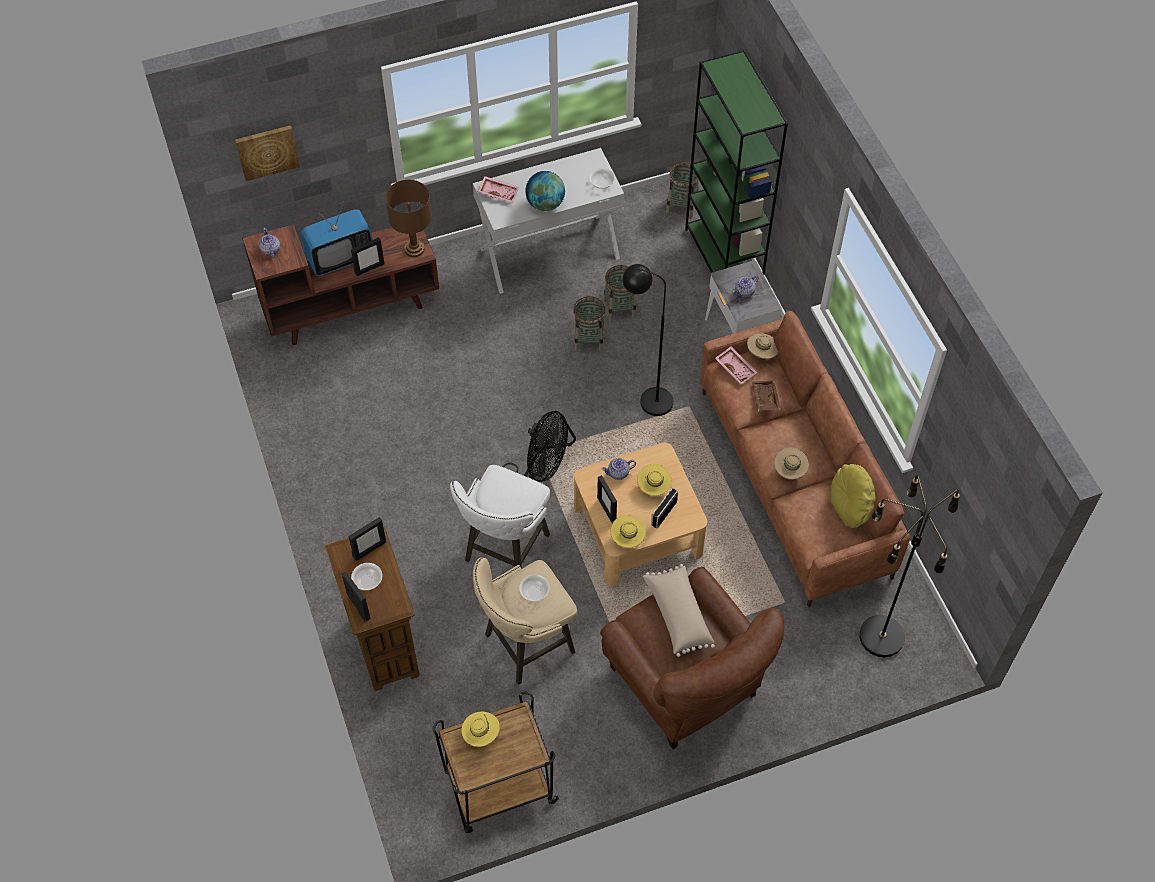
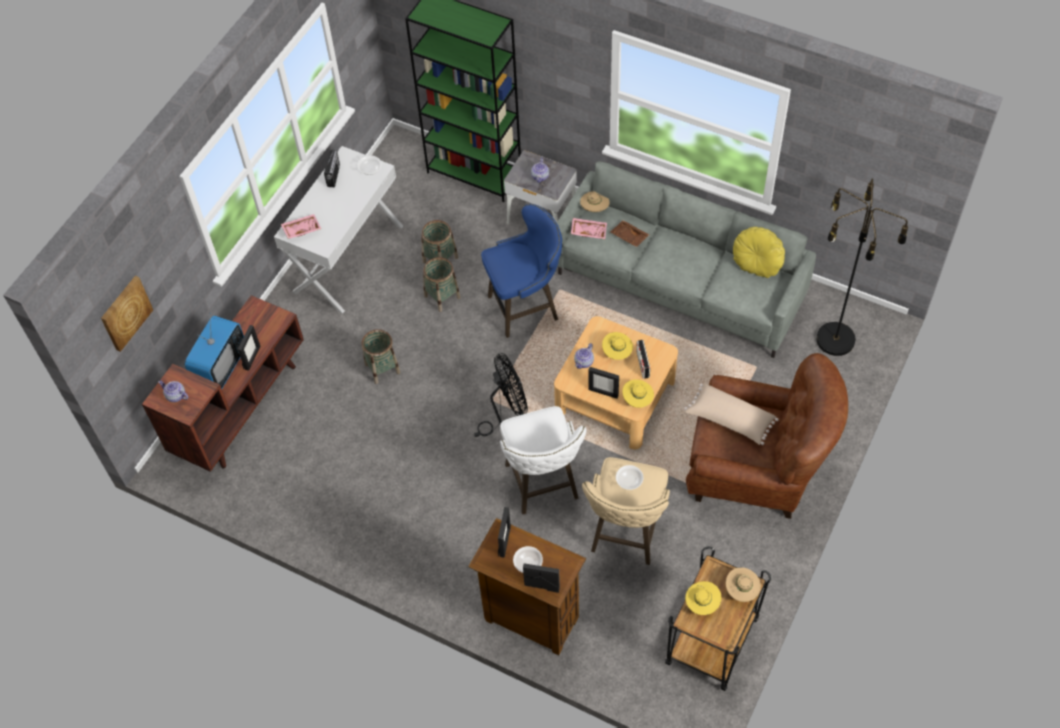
camera: 40 degrees left, 0 degrees up
brown table lamp [386,180,432,257] -> none
globe [525,171,565,211] -> none
black floor lamp [623,264,673,416] -> blue stool [481,204,562,338]
basket [666,162,699,218] -> basket moved to [362,329,400,384]
brown sofa [700,311,911,608] -> grey sofa [557,161,816,358]
beige hat [774,447,809,479] -> beige hat moved to [726,567,761,602]
none -> radio [324,149,340,187]

